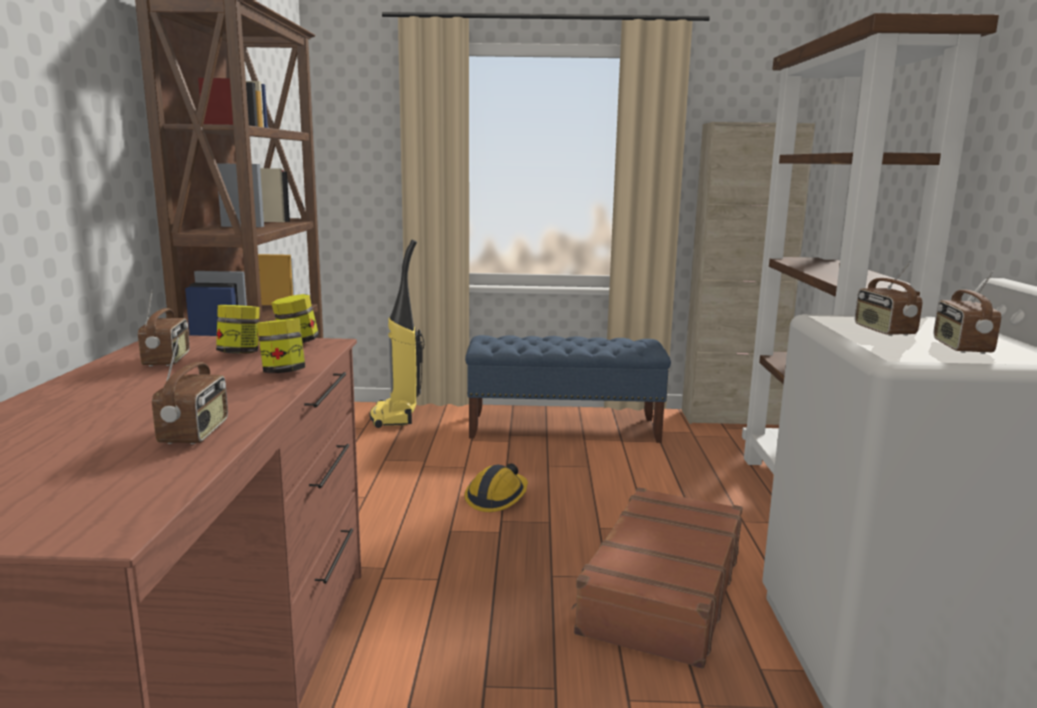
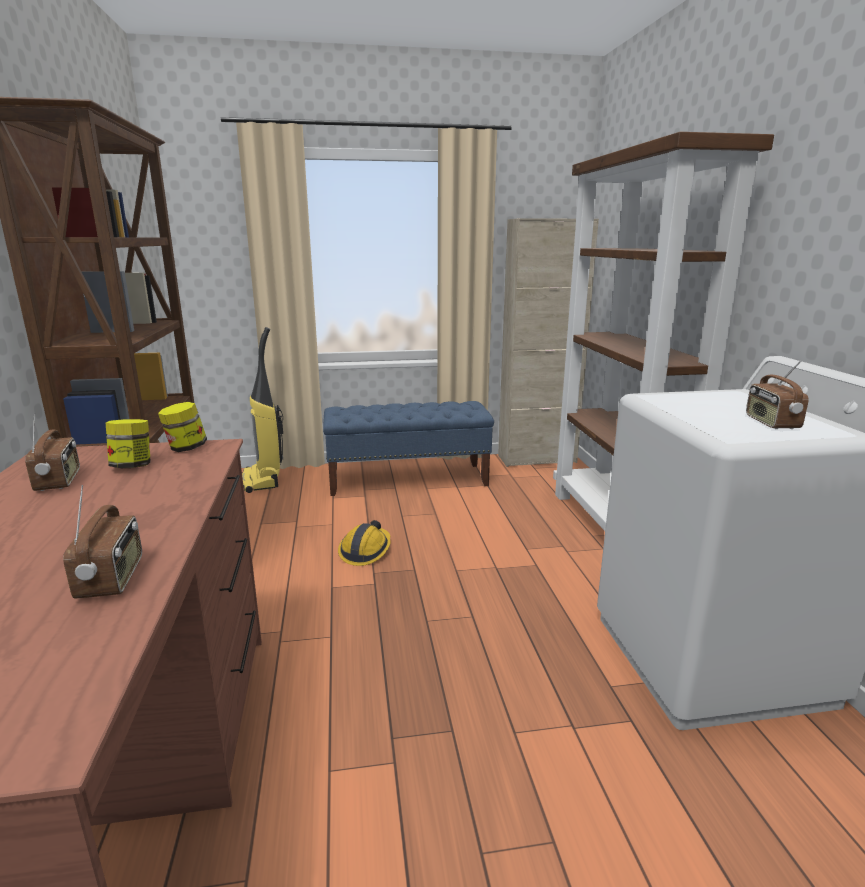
camera: 10 degrees left, 5 degrees up
jar [257,318,305,373] -> none
brown suitcase [571,487,742,669] -> none
radio [855,260,922,336] -> none

